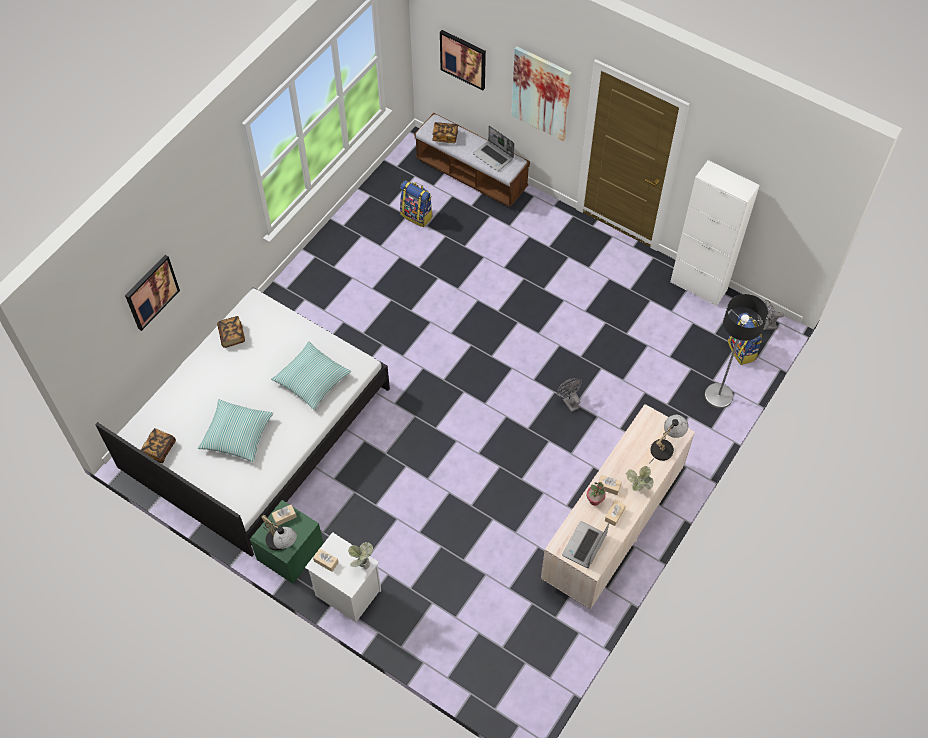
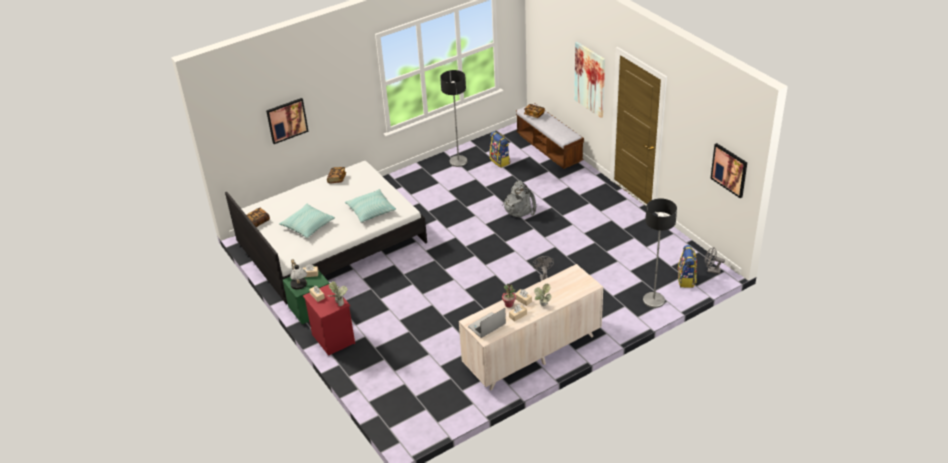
camera: 25 degrees right, 20 degrees down
white nightstand [305,532,381,623] -> red nightstand [303,284,355,356]
picture [440,30,486,91] -> picture moved to [710,143,747,198]
laptop [473,125,514,171] -> none
table lamp [649,415,688,464] -> none
white cabinet [670,160,760,306] -> none
none -> floor lamp [440,70,468,167]
none -> grey backpack [502,180,536,218]

